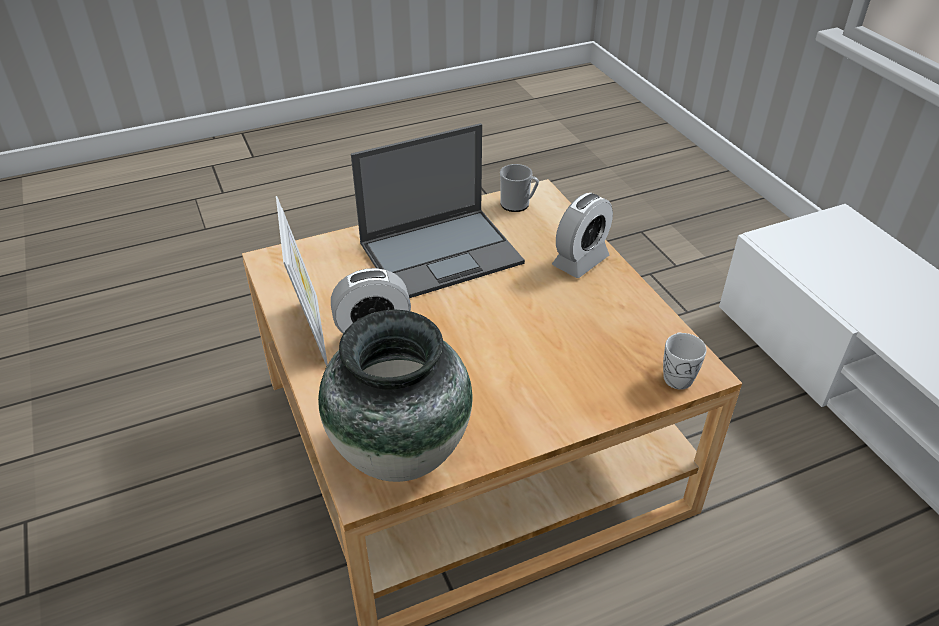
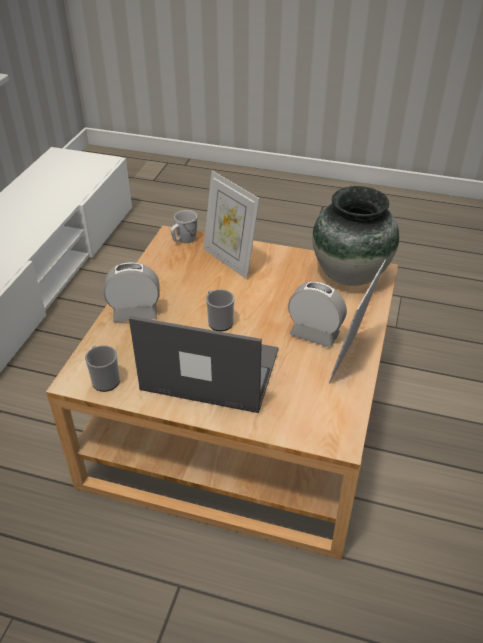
camera: 140 degrees left, 0 degrees up
none -> picture frame [203,171,260,280]
none -> mug [206,289,235,331]

